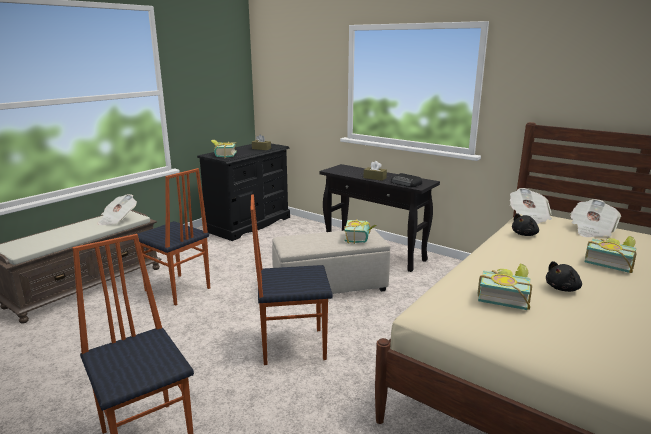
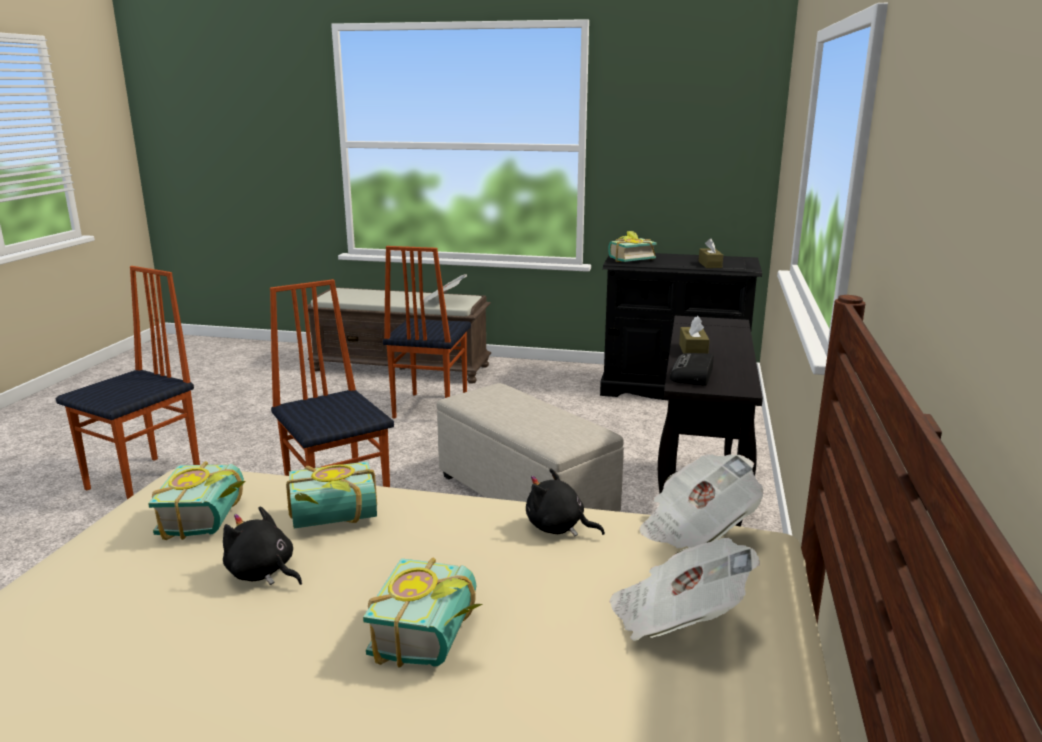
camera: 65 degrees right, 0 degrees up
book [344,219,377,244] -> book moved to [286,461,377,528]

